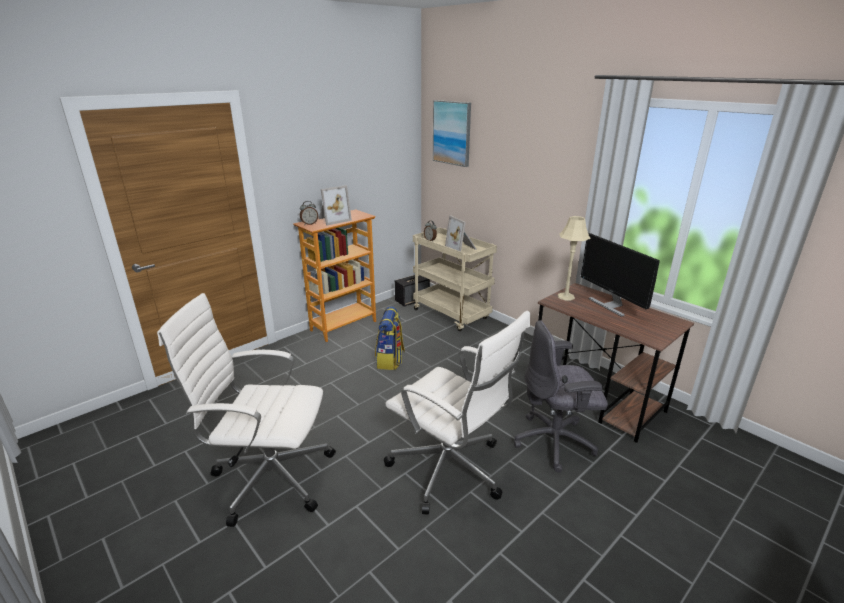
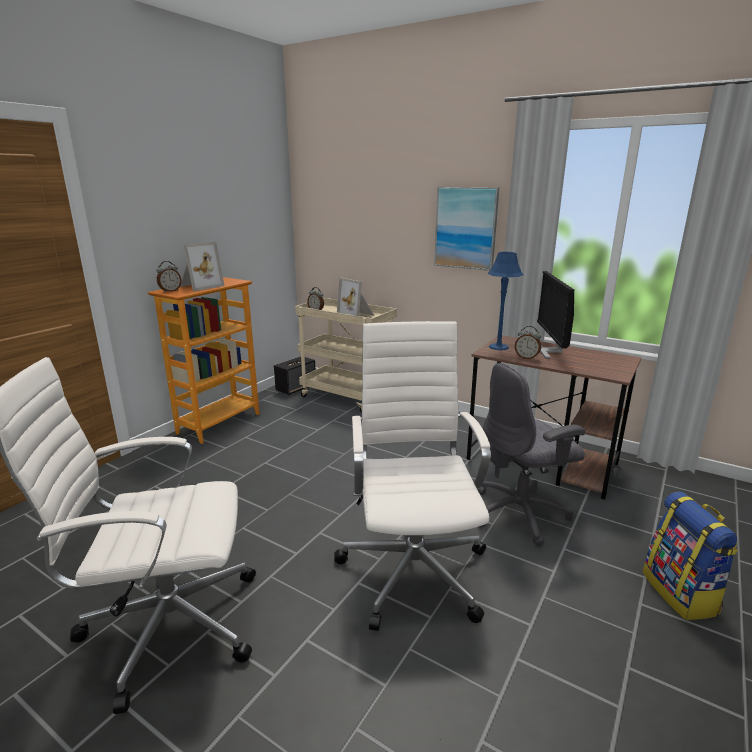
camera: 15 degrees left, 5 degrees down
backpack [375,306,405,370] -> backpack moved to [643,492,738,620]
white office chair [384,311,530,514] -> white office chair turned 120 degrees counterclockwise [334,321,491,631]
picture [433,100,471,167] -> picture moved to [434,187,499,271]
beige table lamp [558,216,591,301] -> blue table lamp [487,252,523,350]
monitor [581,233,660,317] -> monitor turned 45 degrees clockwise [537,271,574,359]
none -> alarm clock [515,326,541,360]

